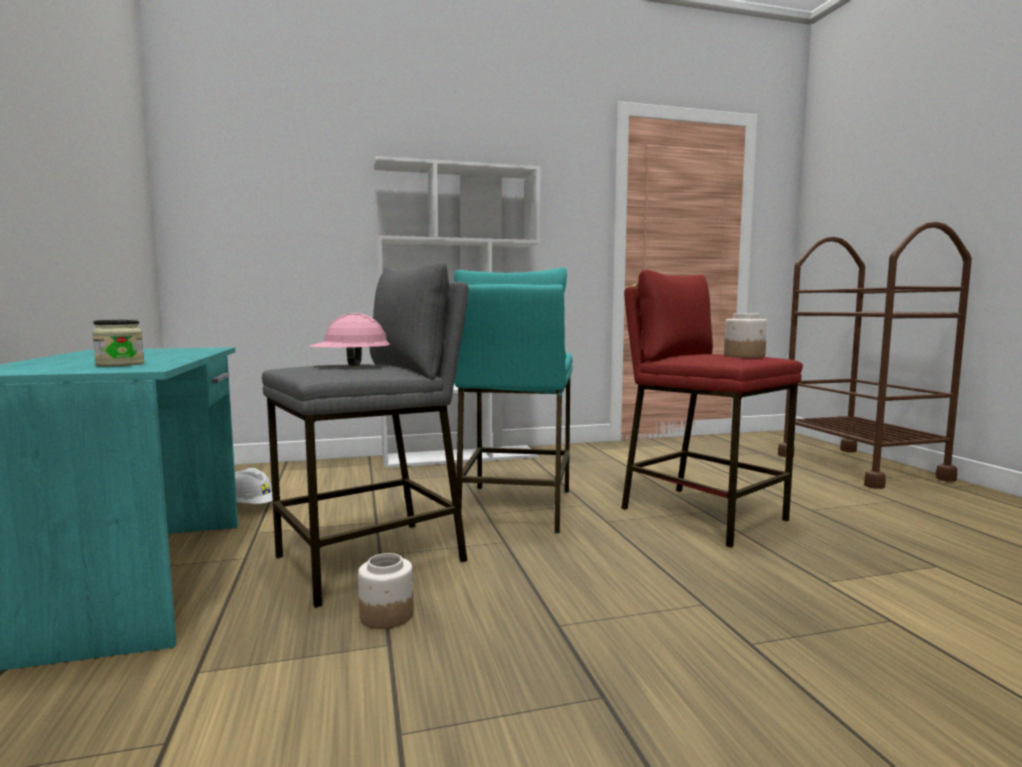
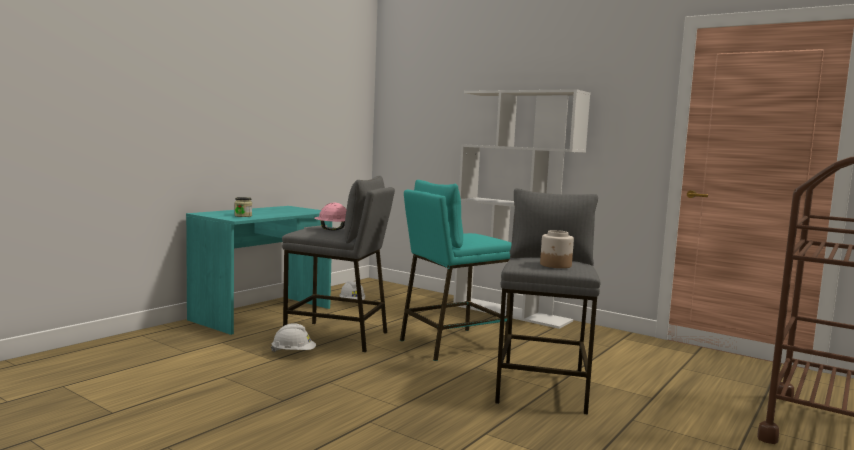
camera: 50 degrees right, 0 degrees up
jar [358,553,414,629] -> white hard hat [271,323,316,352]
red stool [621,270,803,548] -> grey stool [495,189,601,415]

